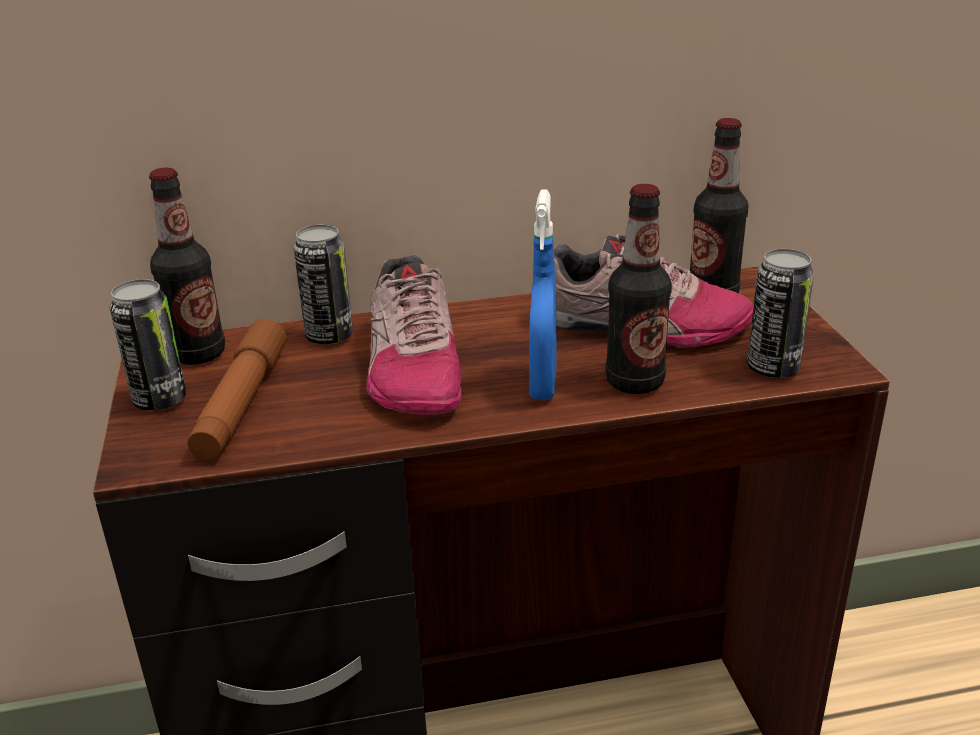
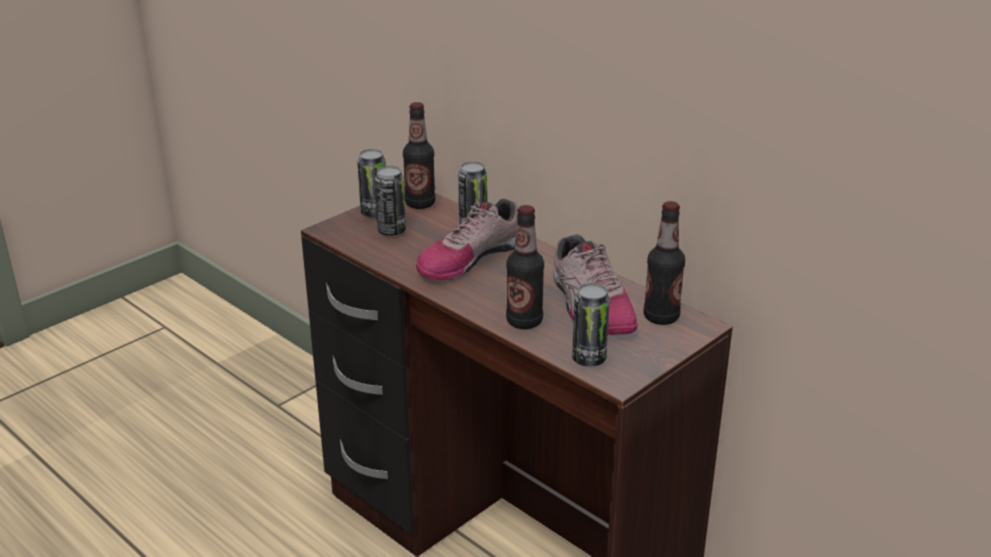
camera: 55 degrees right, 0 degrees up
brown flashlight [187,319,287,460] -> can [375,166,406,236]
blue spray bottle [529,190,556,400] -> none

